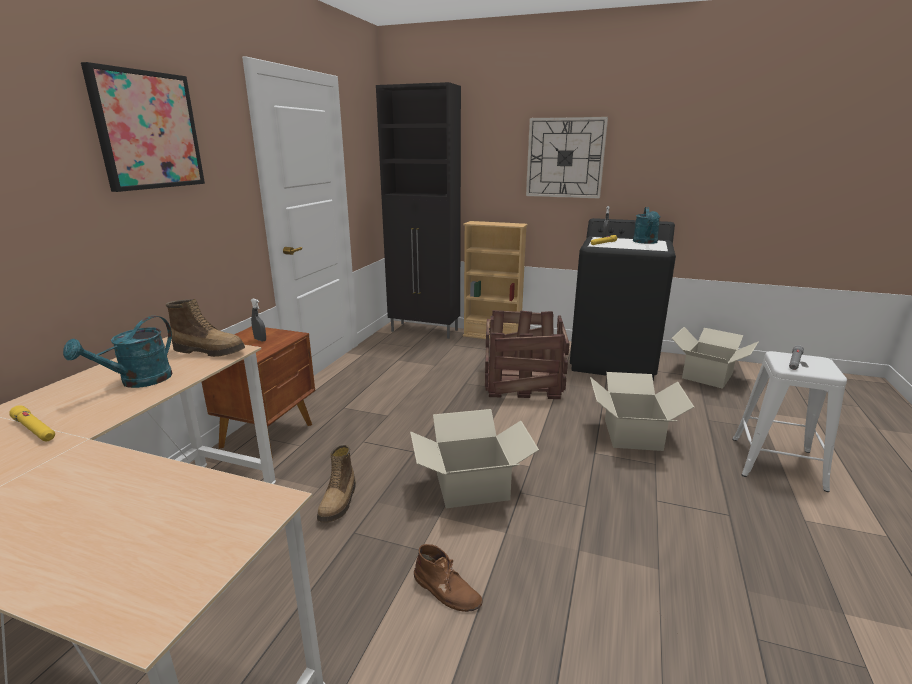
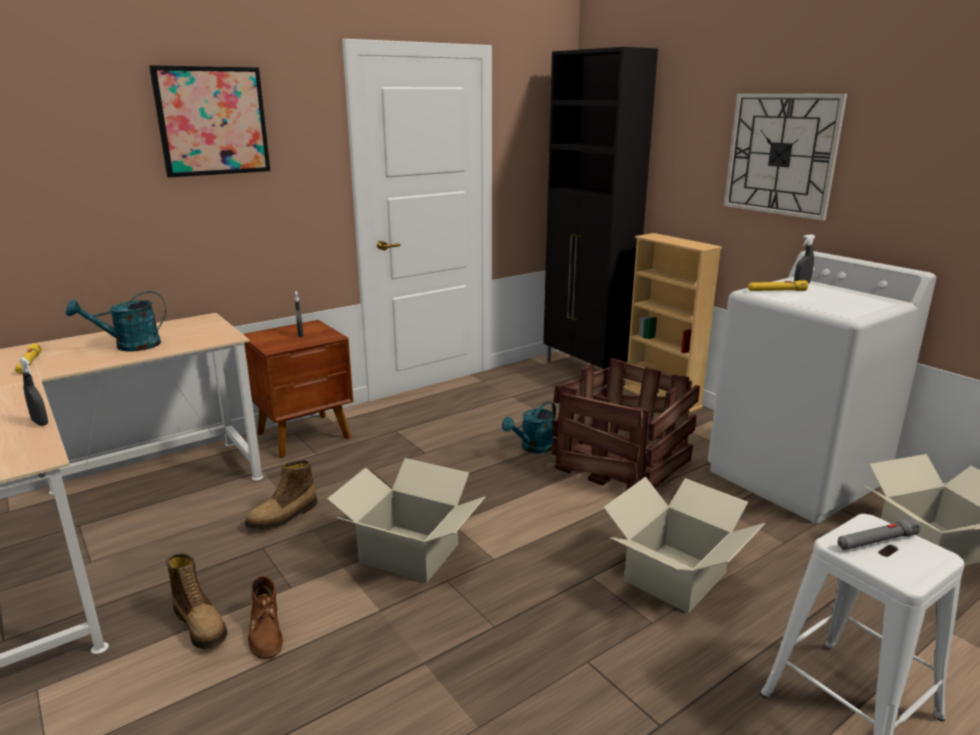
camera: 35 degrees right, 0 degrees up
boot [166,299,245,357] -> boot moved to [166,553,228,649]
black washing machine [570,218,676,381] -> white washing machine [708,251,936,523]
turquoise watering can [633,207,660,244] -> turquoise watering can moved to [502,401,556,453]
none -> grey spray bottle [19,357,48,426]

